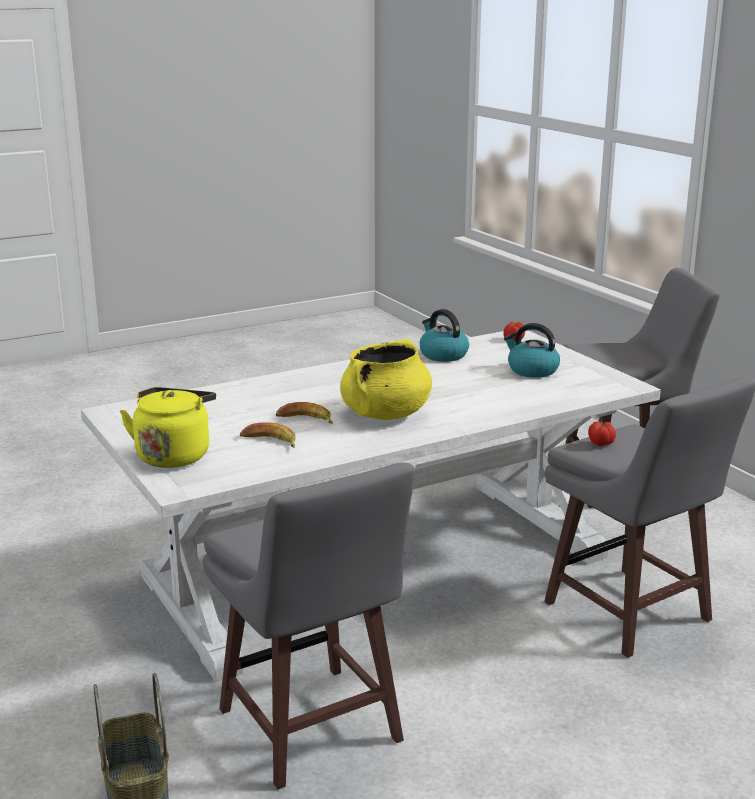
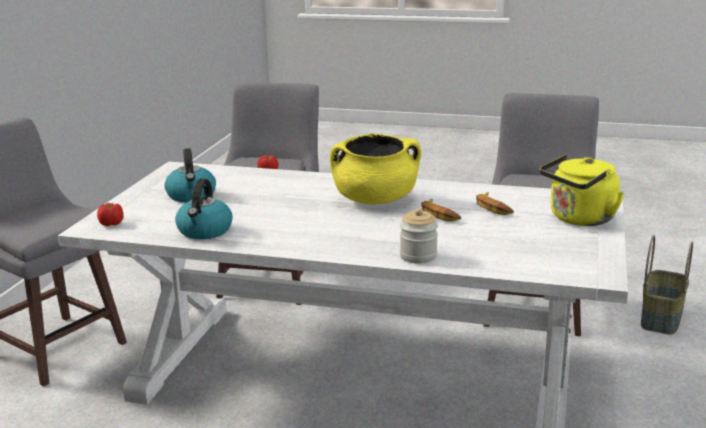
camera: 135 degrees left, 0 degrees up
none -> jar [400,208,438,264]

